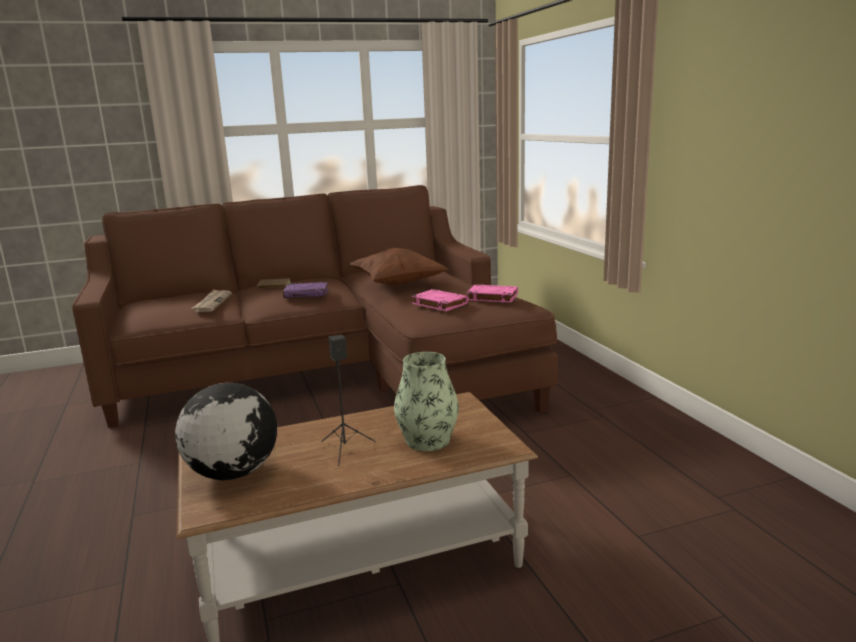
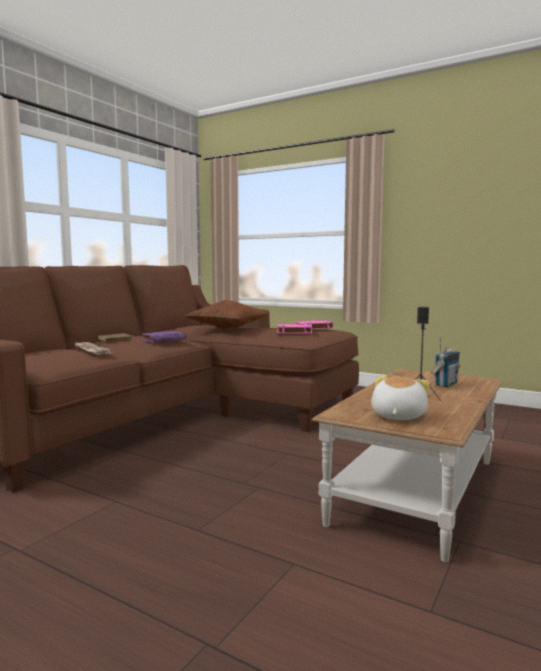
camera: 40 degrees left, 10 degrees down
globe [175,383,277,480] -> plush toy [371,377,430,420]
vase [394,352,459,451] -> radio [431,336,460,387]

